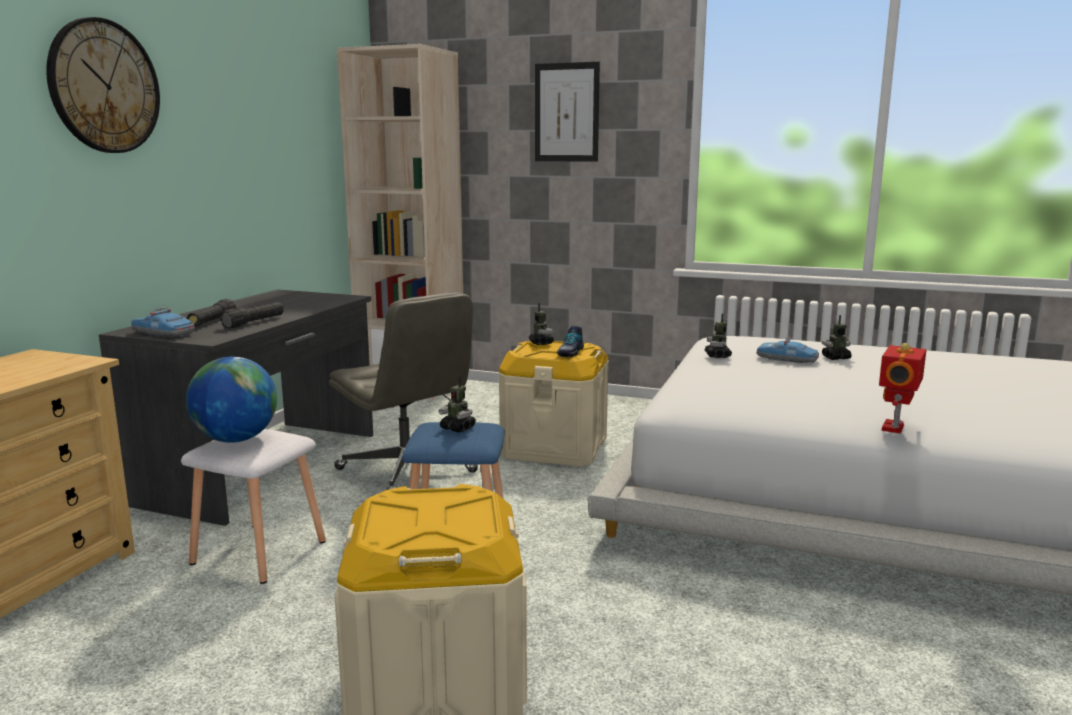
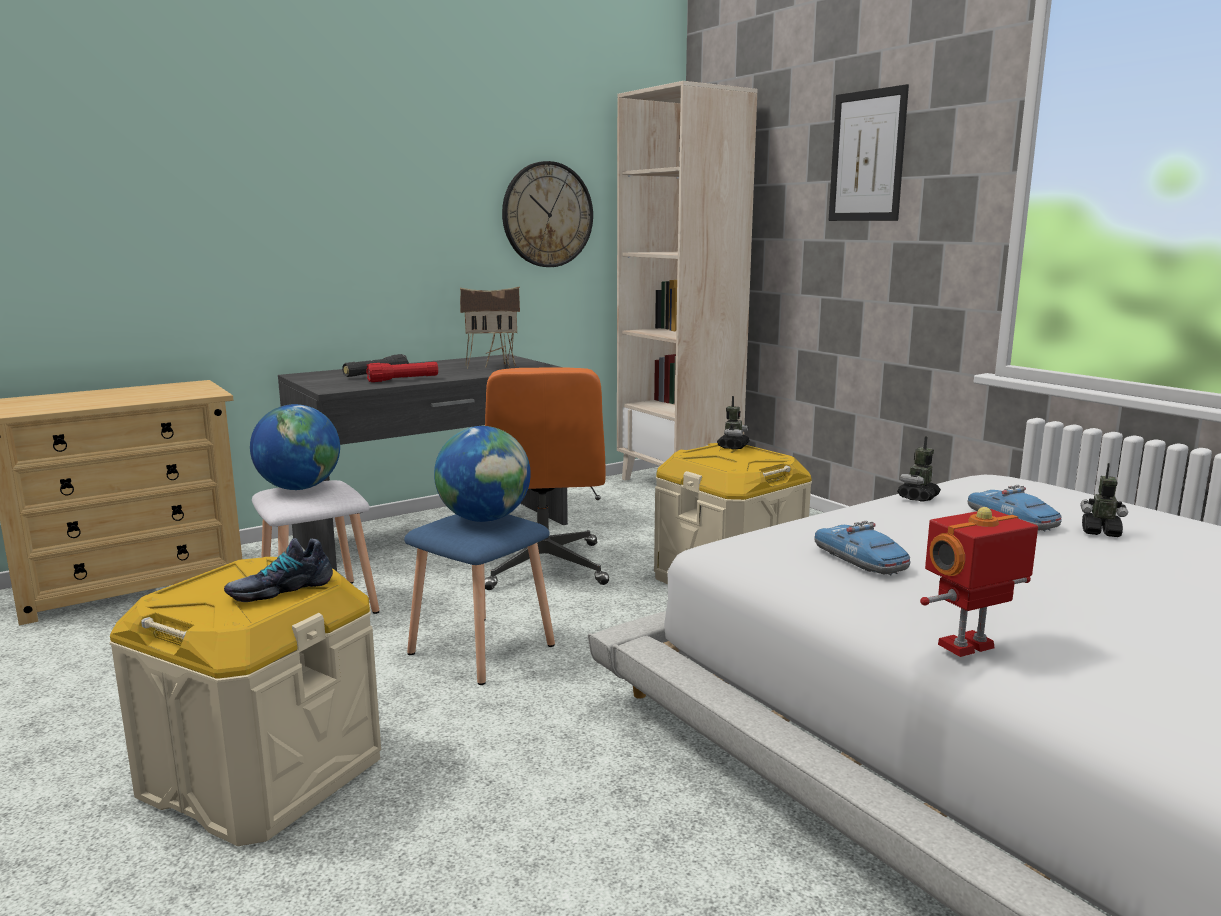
camera: 35 degrees right, 0 degrees up
wall clock [46,17,160,153] -> wall clock moved to [502,161,593,267]
toy car [131,307,195,337] -> toy car moved to [815,521,911,575]
black flashlight [220,302,284,329] -> red flashlight [366,362,438,382]
grey office chair [329,292,478,490] -> orange office chair [485,367,609,590]
toy robot [439,376,476,432] -> globe [434,426,531,522]
shoe [556,326,584,358] -> shoe moved to [224,538,333,603]
none -> toy house [460,286,520,369]

